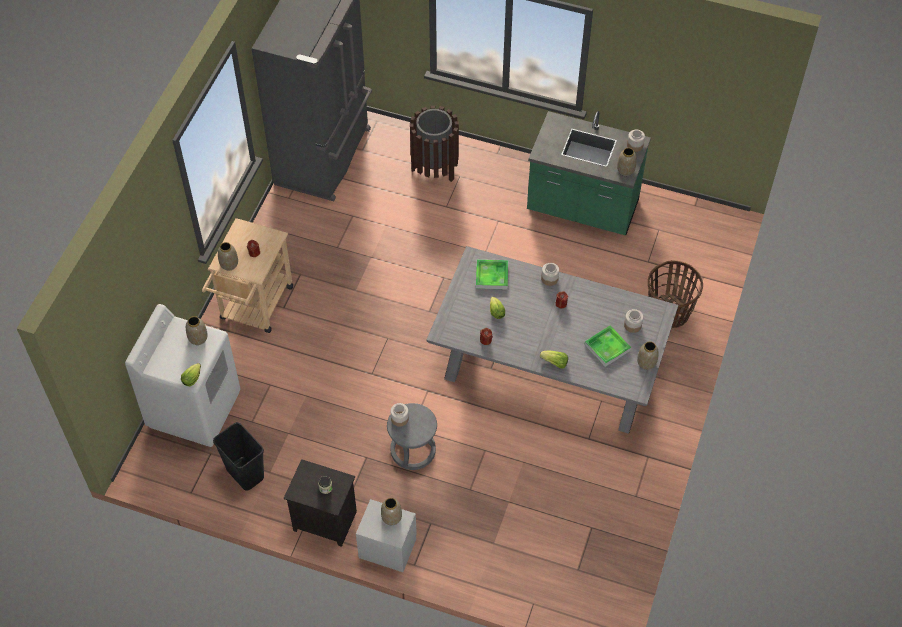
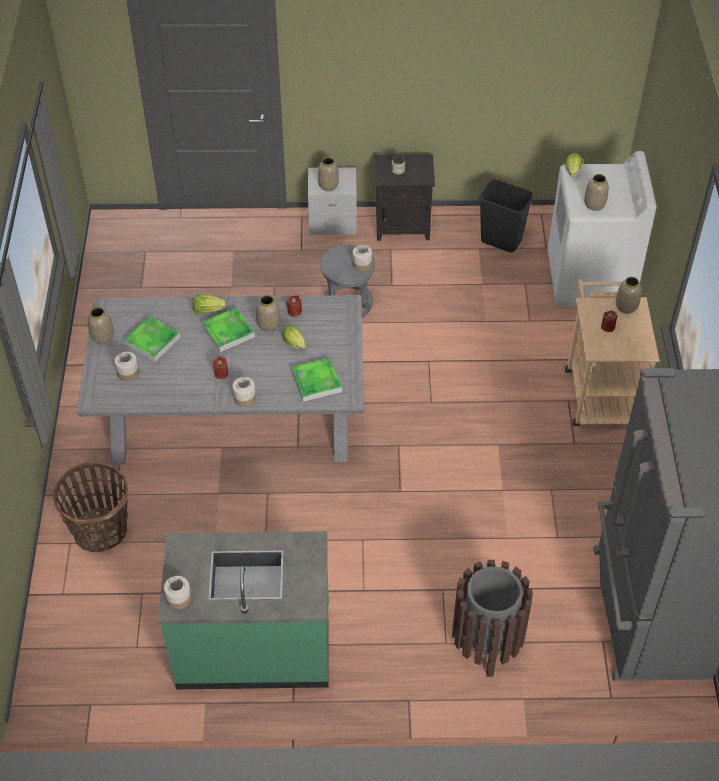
camera: 160 degrees right, 5 degrees down
vase [617,148,637,176] -> vase moved to [256,295,280,332]
none -> tray [202,307,255,352]

